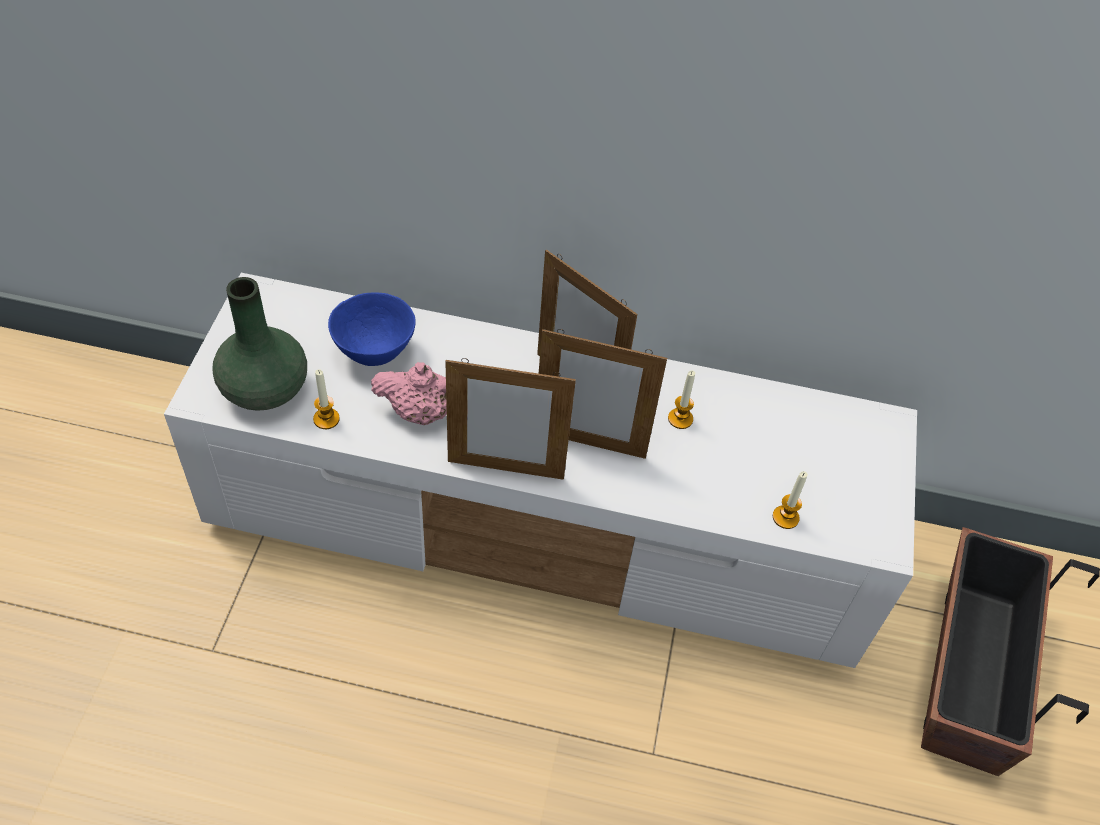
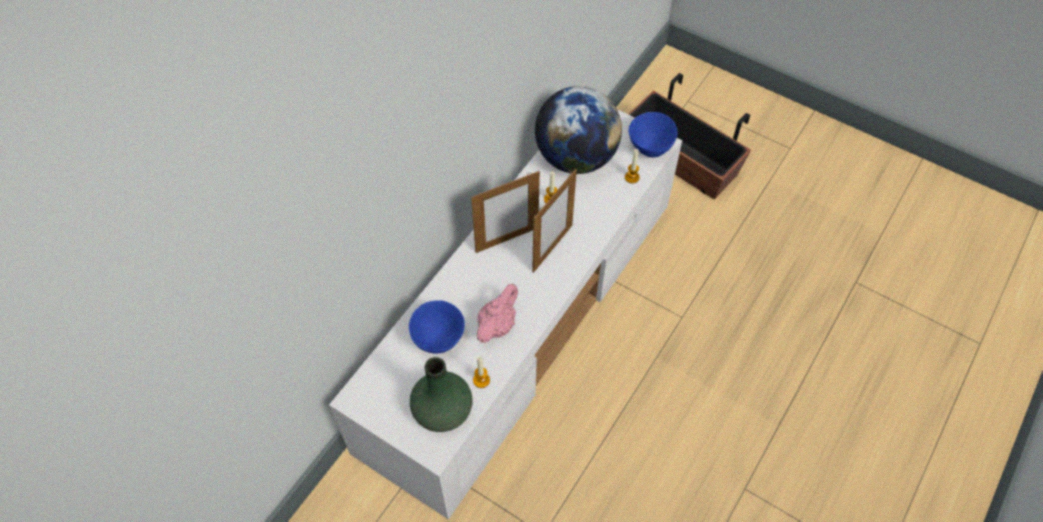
camera: 65 degrees left, 5 degrees up
picture frame [445,358,576,480] -> none
none -> globe [535,86,622,174]
none -> blue bowl [629,112,678,158]

